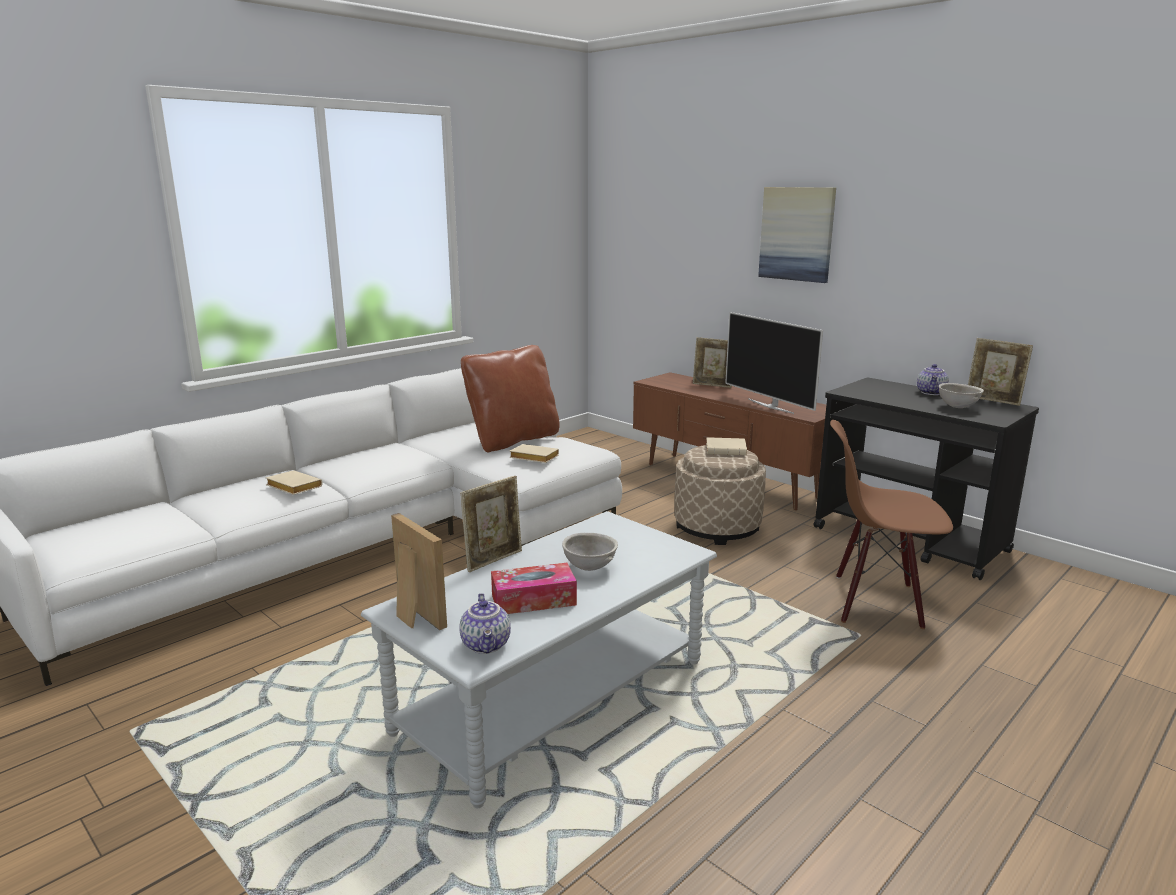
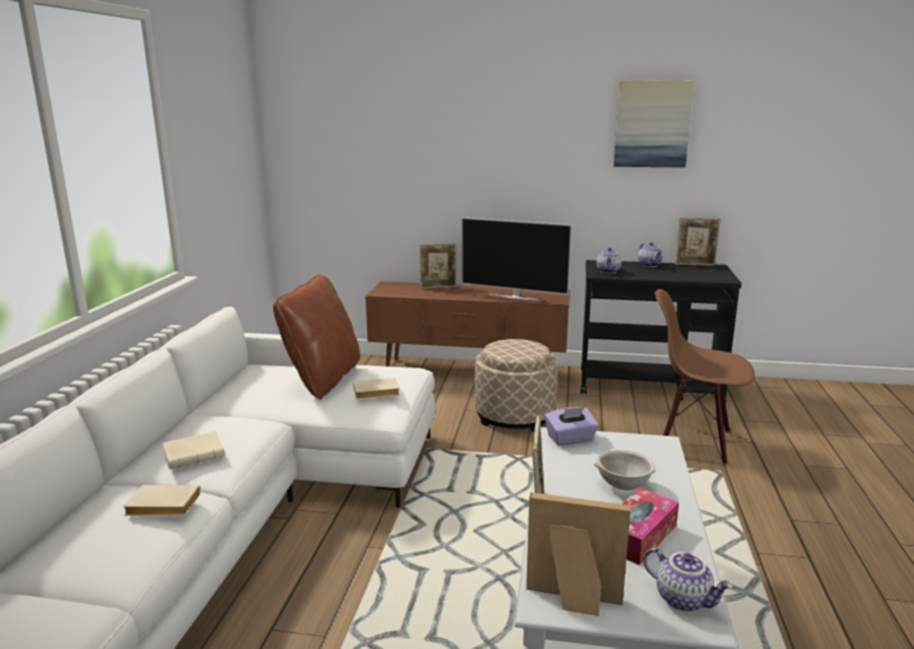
camera: 35 degrees left, 0 degrees up
beige book [706,437,747,455] -> beige book moved to [162,431,224,469]
picture [758,187,836,283] -> picture moved to [614,80,694,168]
brown chair [830,420,953,629] -> brown chair turned 45 degrees clockwise [655,289,755,464]
grey bowl [939,383,984,408] -> none
none -> purple tissue box [545,407,599,446]
none -> teapot [596,248,622,274]

